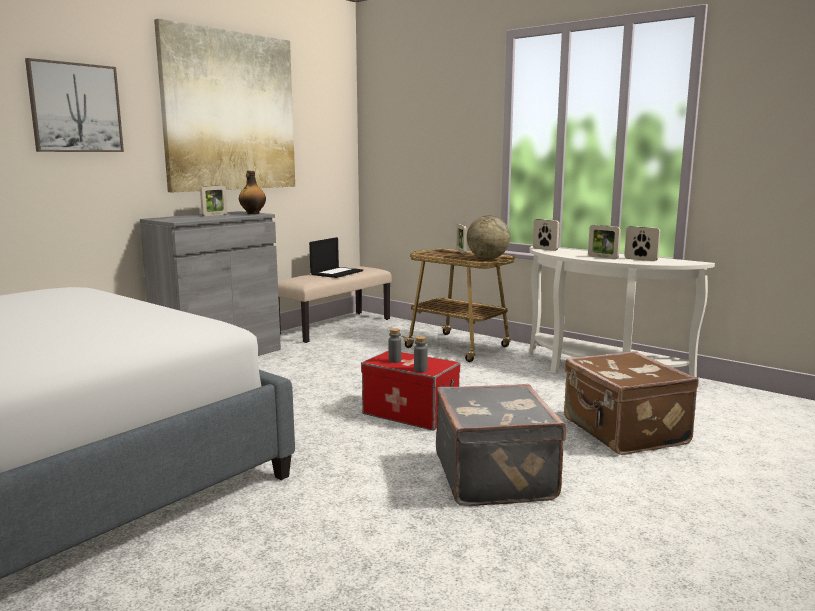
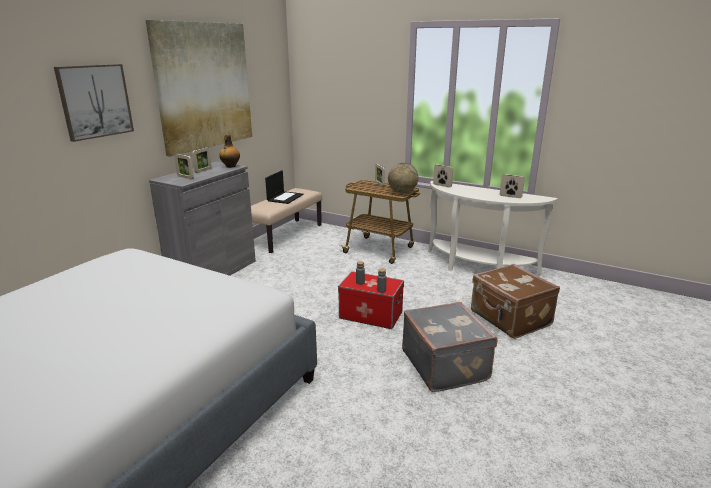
camera: 10 degrees left, 10 degrees up
picture frame [588,225,621,259] -> picture frame moved to [174,154,194,179]

